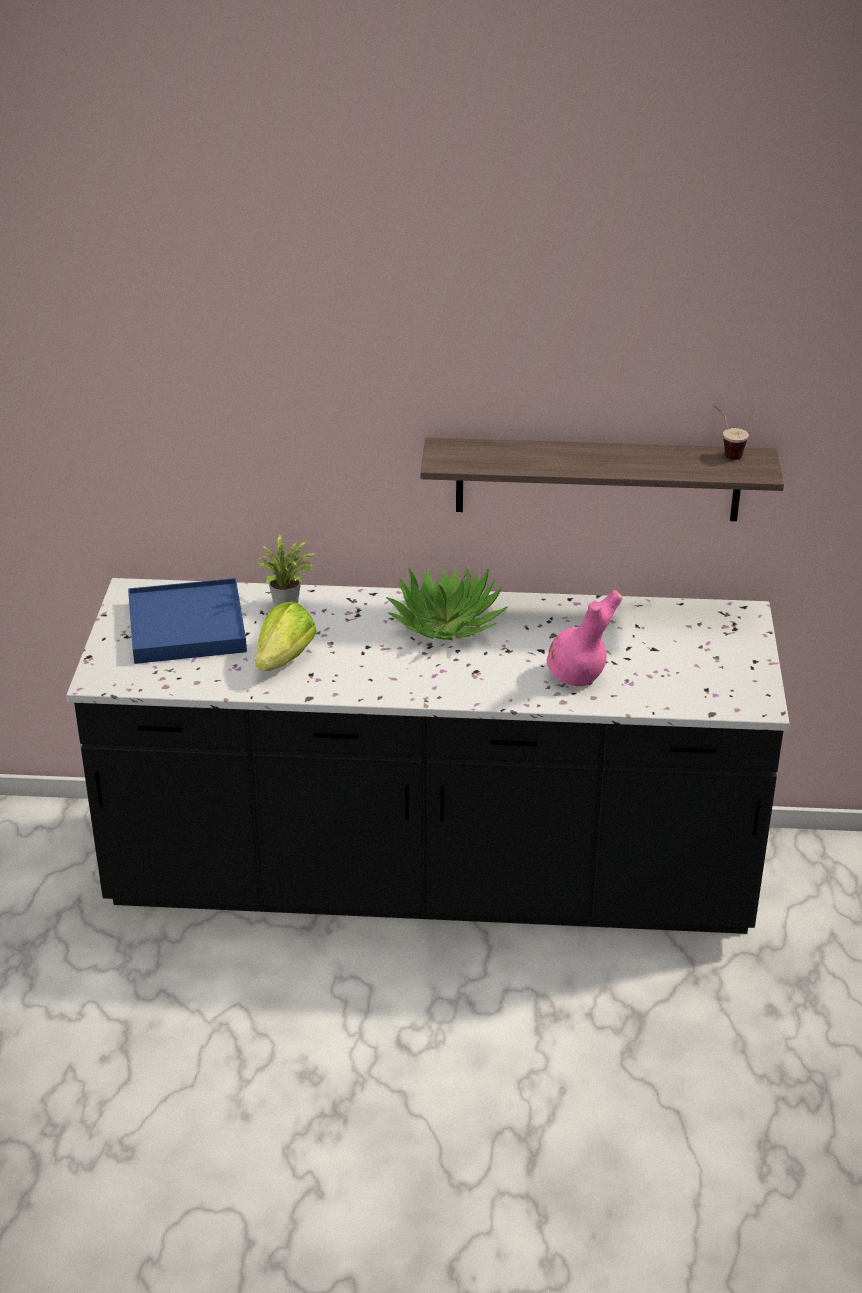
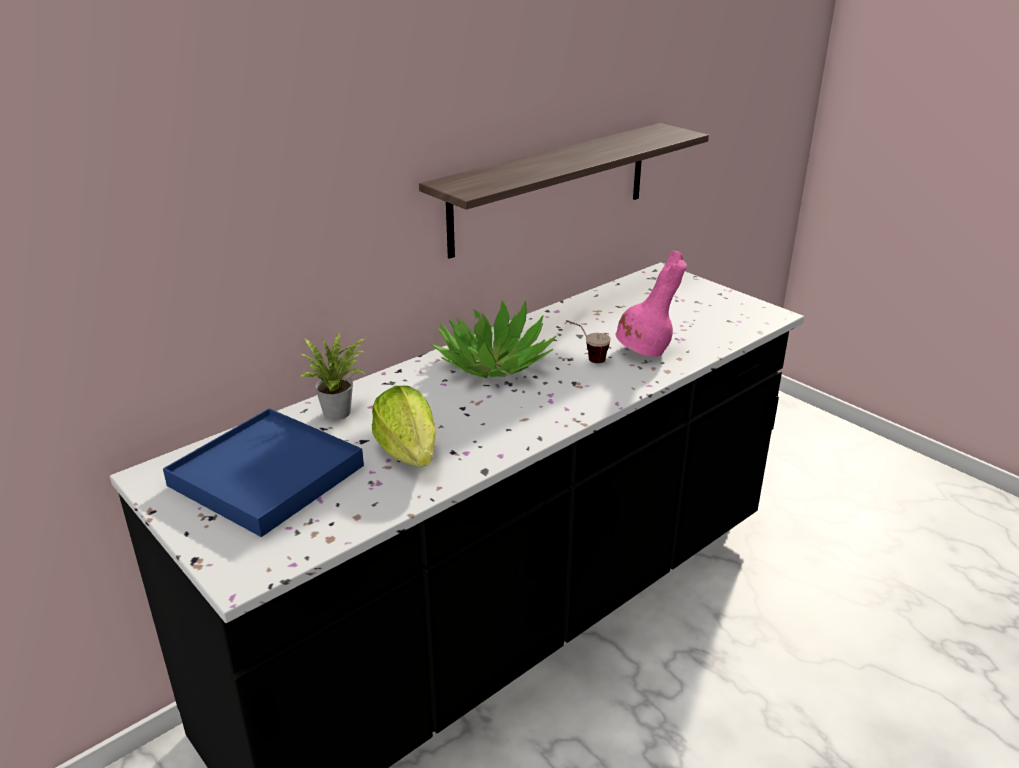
camera: 45 degrees left, 5 degrees down
cup [714,405,749,460] -> cup moved to [566,320,611,363]

